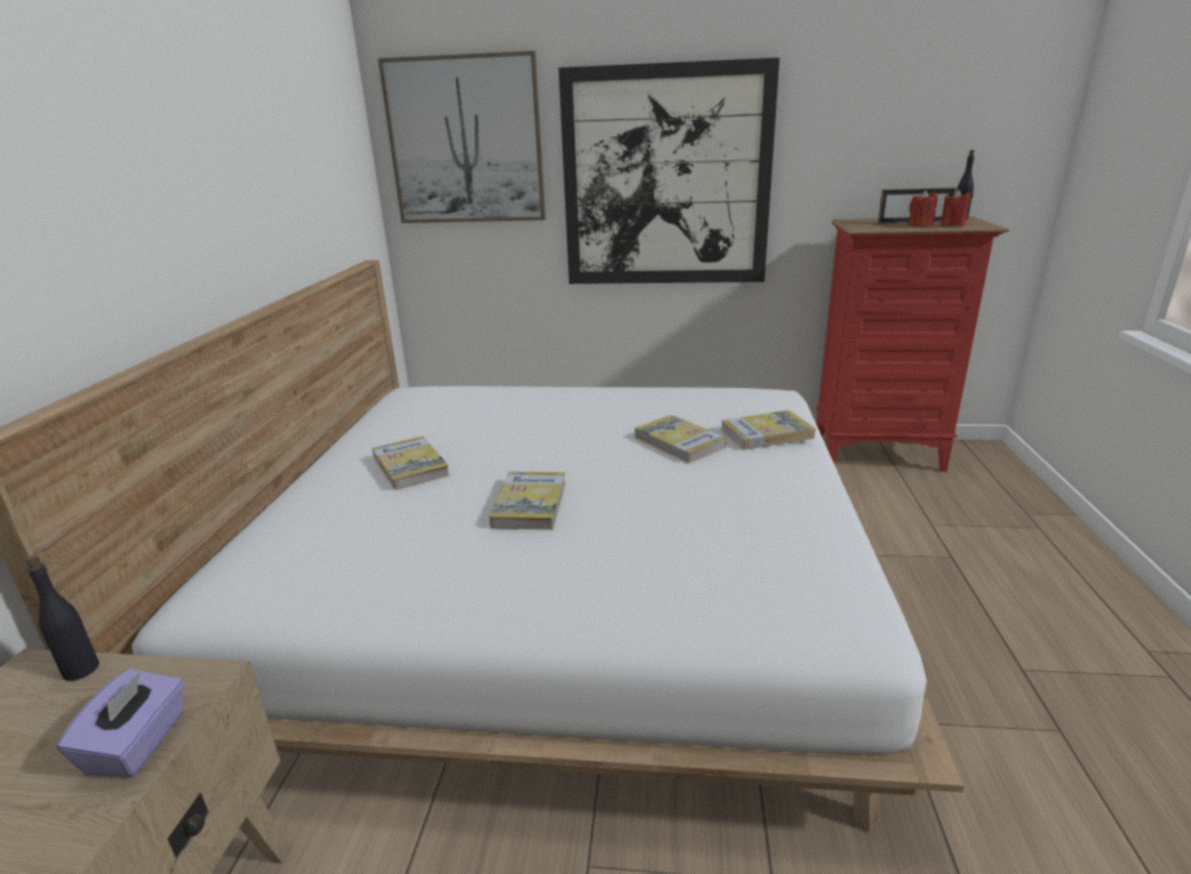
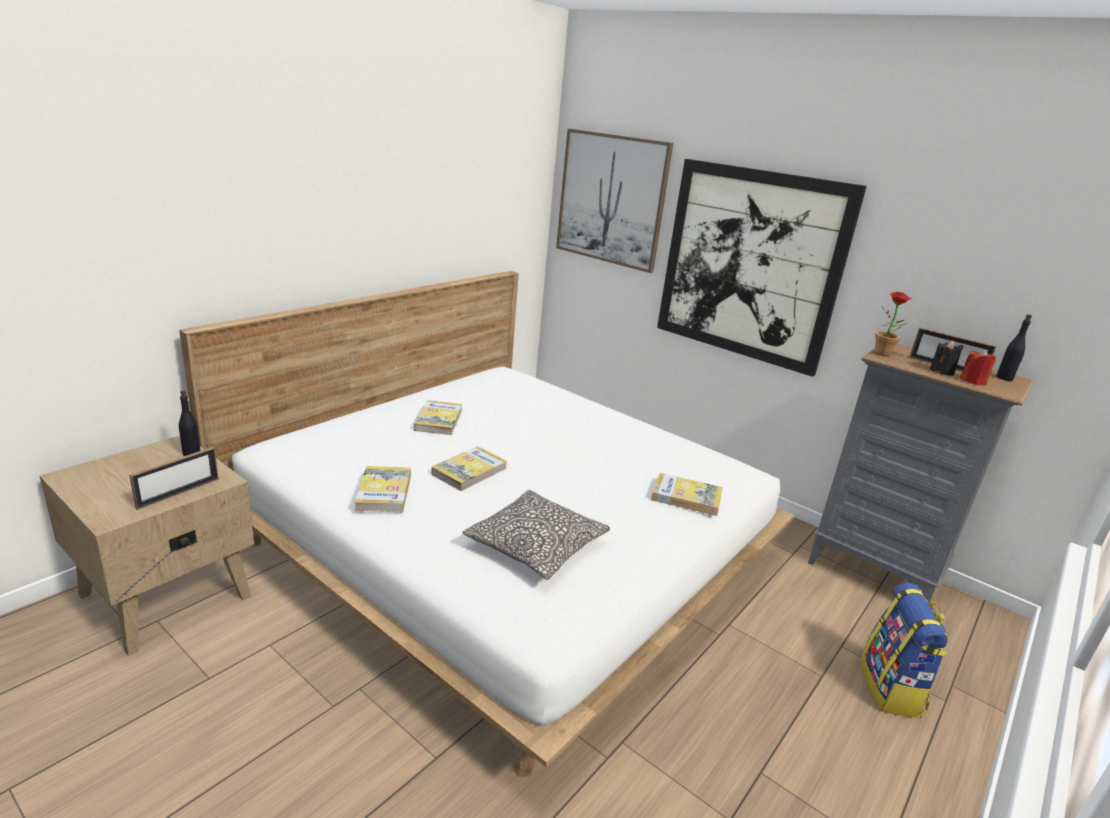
camera: 30 degrees right, 0 degrees up
purple tissue box [57,669,185,777] -> picture frame [129,447,219,510]
book [634,415,727,463] -> book moved to [354,466,411,512]
red dresser [816,216,1009,472] -> grey dresser [808,343,1034,603]
red candle [908,190,938,227] -> black candle [930,340,963,376]
none -> pillow [462,490,610,580]
none -> backpack [861,583,948,718]
none -> potted plant [874,292,912,357]

